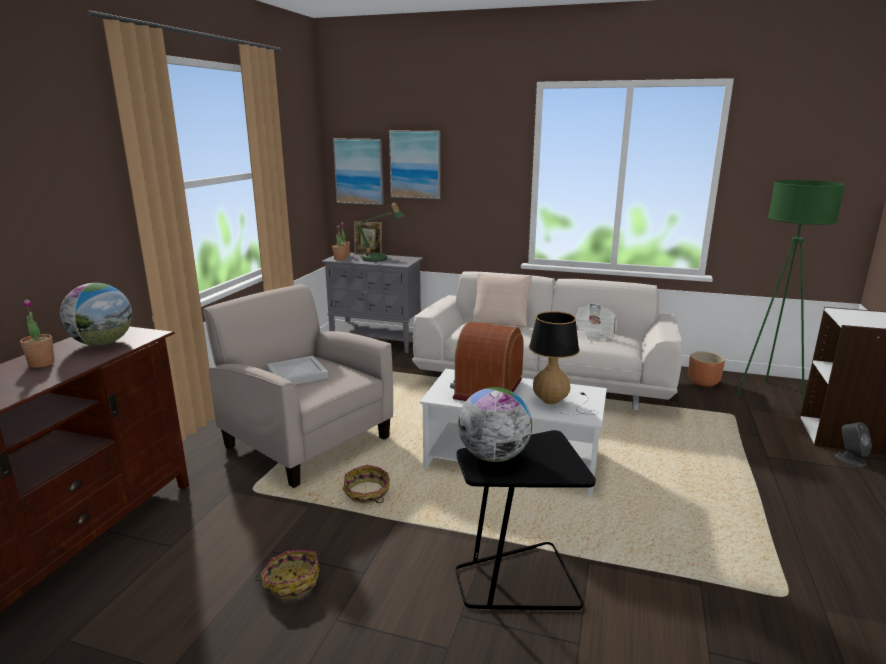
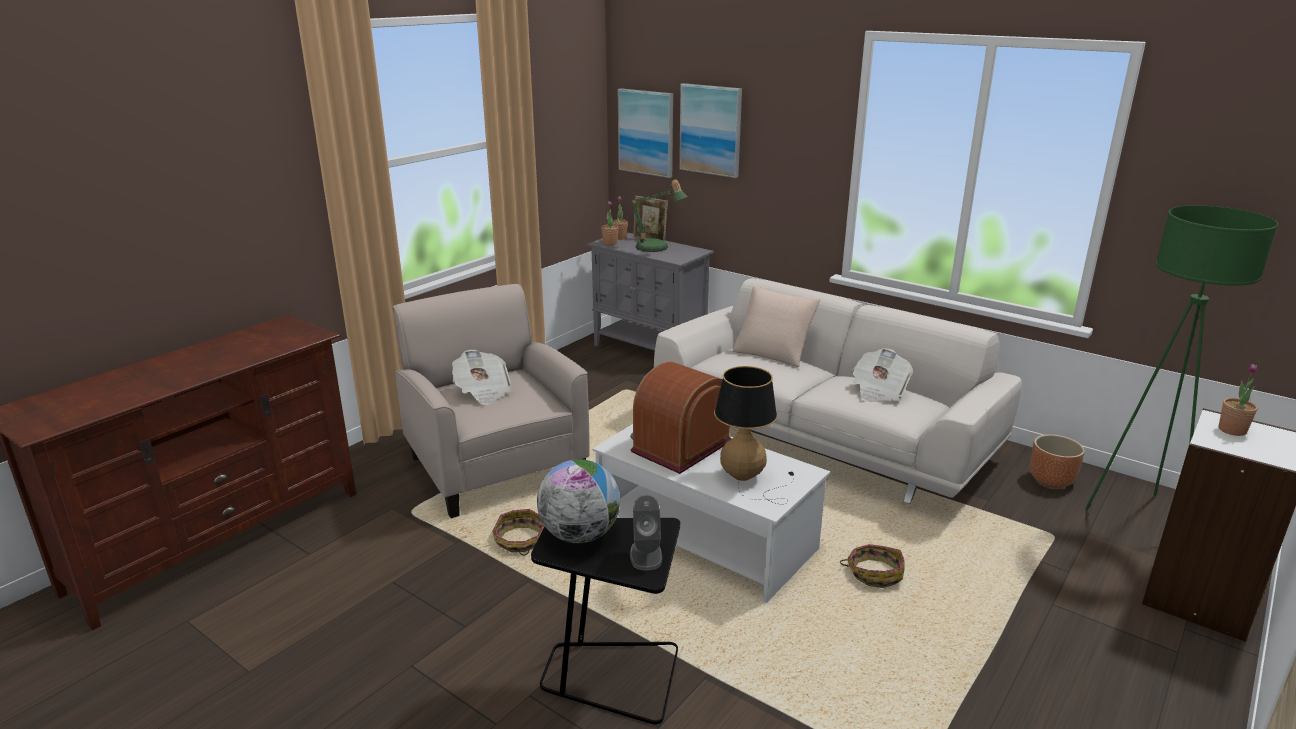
camera: 20 degrees right, 5 degrees up
potted plant [20,299,55,368] -> potted plant moved to [1219,364,1258,436]
globe [60,283,132,346] -> none
basket [255,550,320,599] -> basket moved to [840,544,905,588]
white tray [267,356,328,385] -> newspaper [452,349,512,405]
grey speaker [835,422,872,467] -> grey speaker moved to [630,495,662,570]

